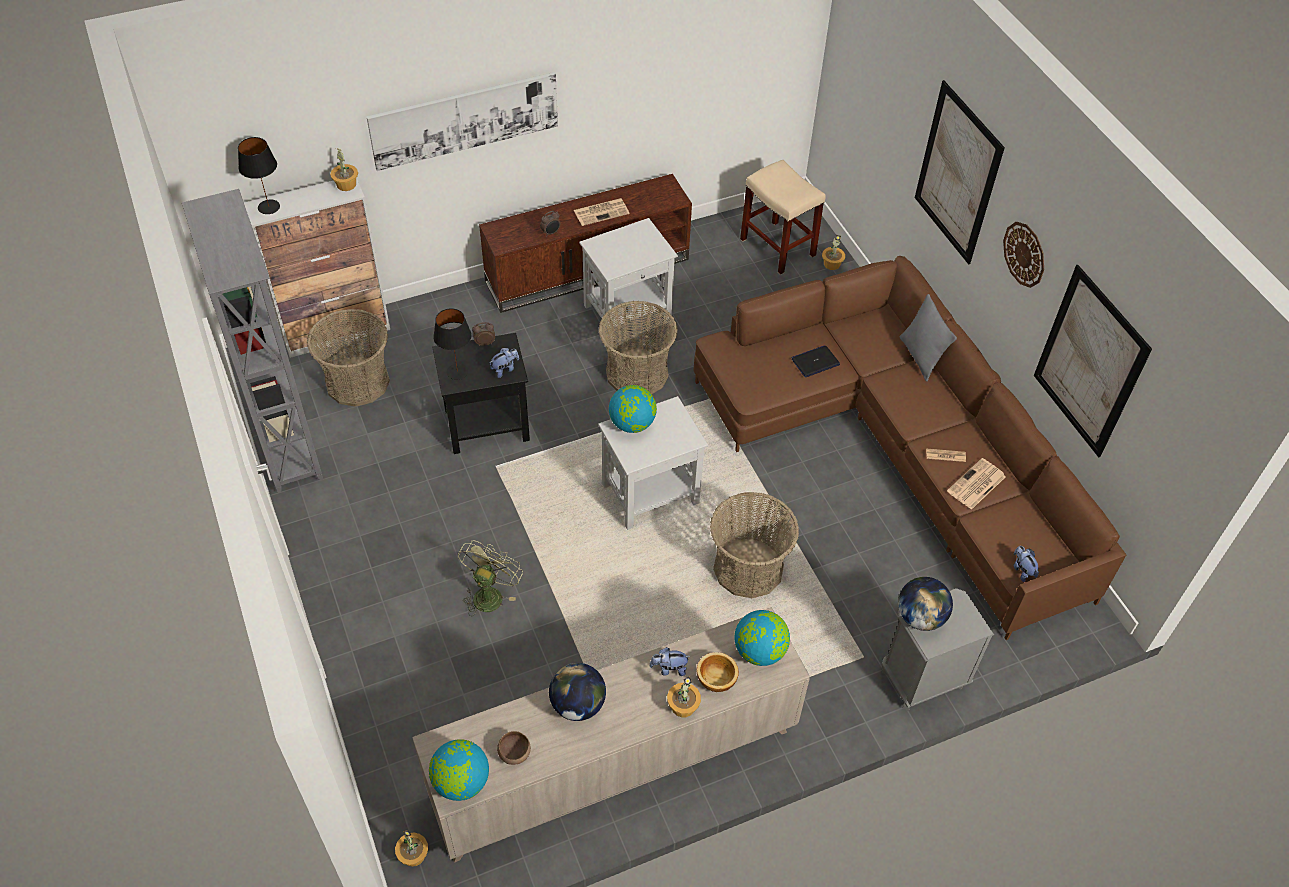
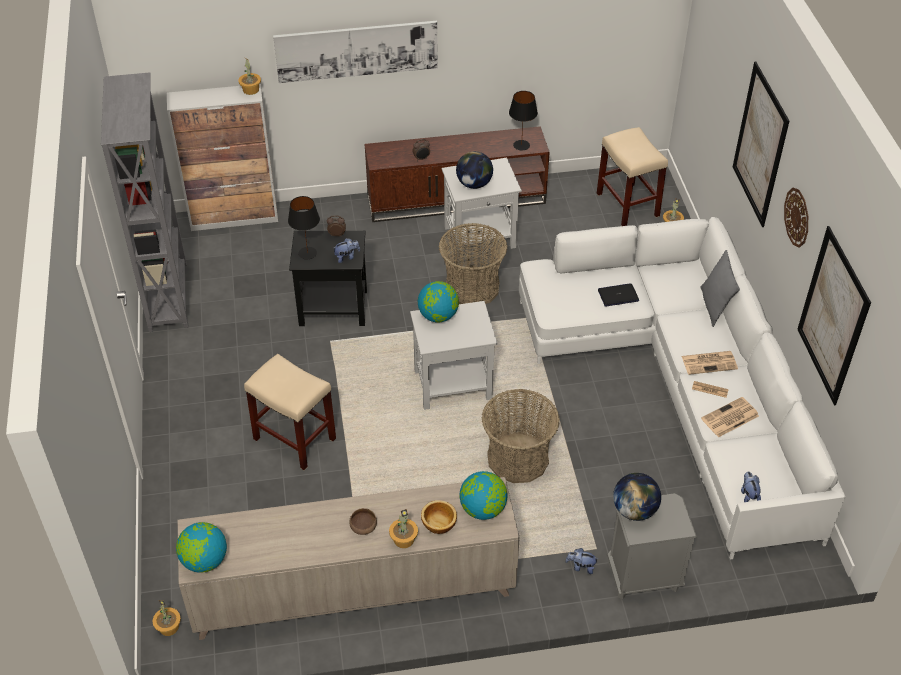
camera: 15 degrees right, 5 degrees down
black table lamp [238,137,280,214] -> black table lamp moved to [509,91,538,151]
basket [307,309,390,407] -> none
green fan [458,540,523,616] -> beige stool [244,354,336,470]
brown bowl [497,731,531,765] -> brown bowl moved to [349,508,377,535]
globe [549,663,606,721] -> globe moved to [456,151,493,189]
newspaper [574,198,630,226] -> newspaper moved to [682,351,738,375]
plush toy [650,647,690,676] -> plush toy moved to [565,548,599,574]
brown sofa [693,256,1126,640] -> white sofa [519,217,846,560]

